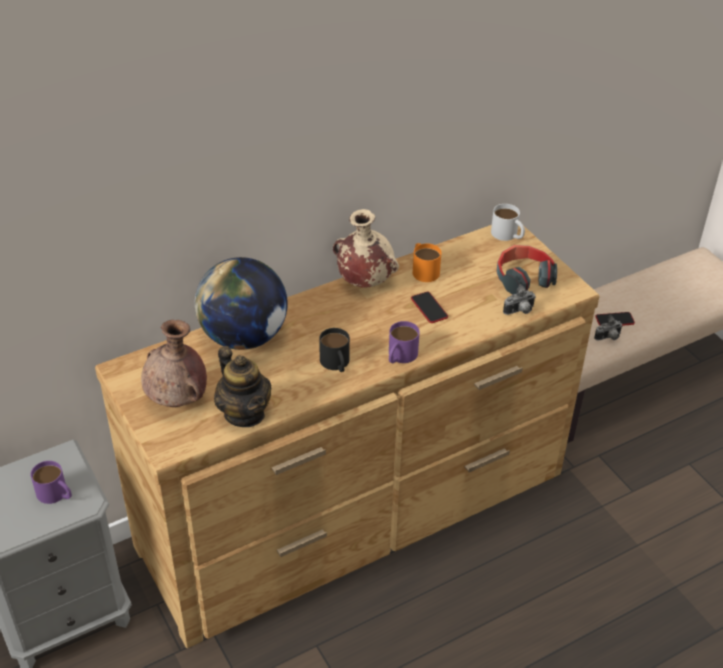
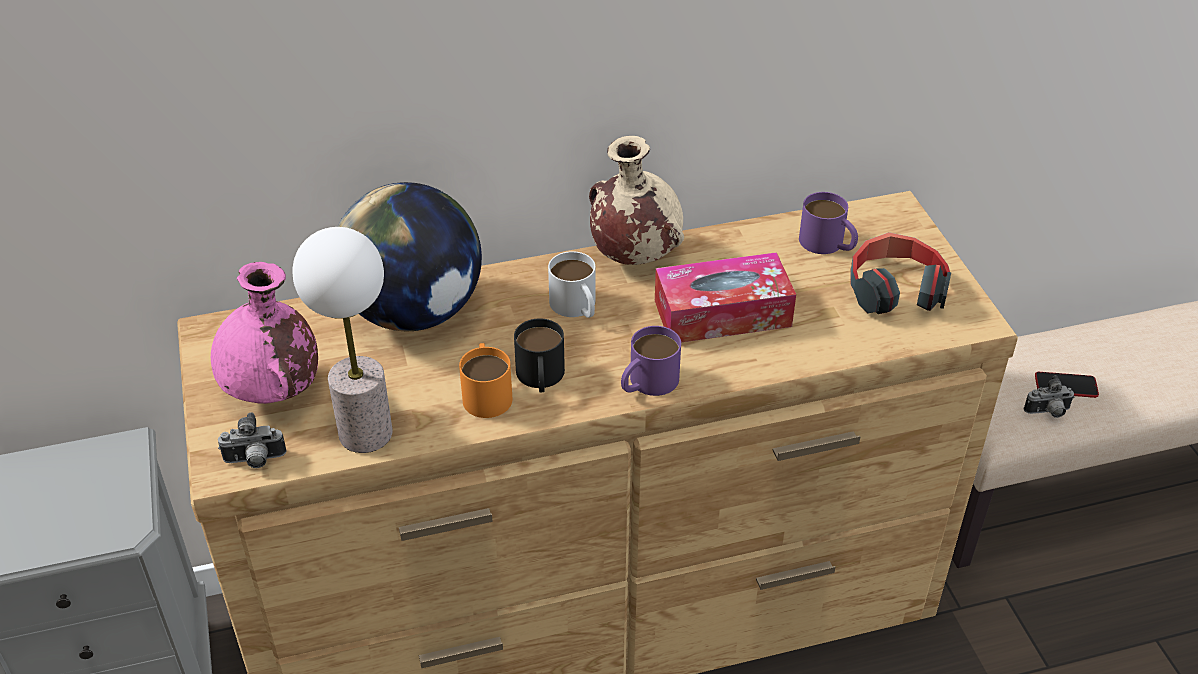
camera: 15 degrees right, 0 degrees up
purple mug [31,461,72,504] -> purple mug moved to [799,192,858,254]
brown vase [141,320,207,407] -> pink vase [211,262,318,404]
teapot [214,346,272,427] -> table lamp [292,227,393,453]
phone [411,292,448,323] -> tissue box [655,252,796,342]
orange mug [413,243,442,282] -> orange mug moved to [459,343,513,418]
white mug [491,204,525,241] -> white mug moved to [548,251,595,318]
camera [503,284,536,315] -> camera moved to [218,412,286,468]

